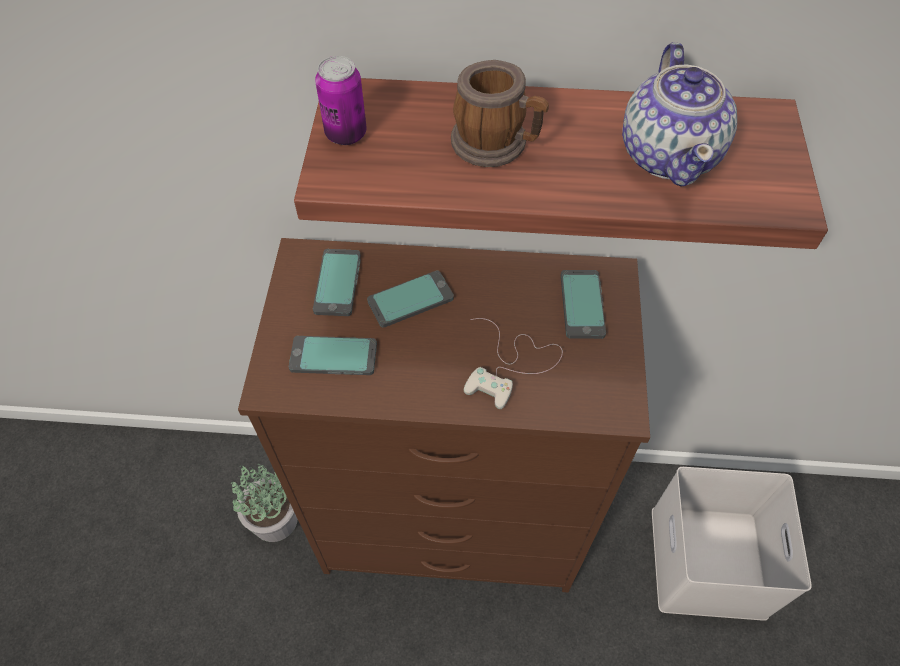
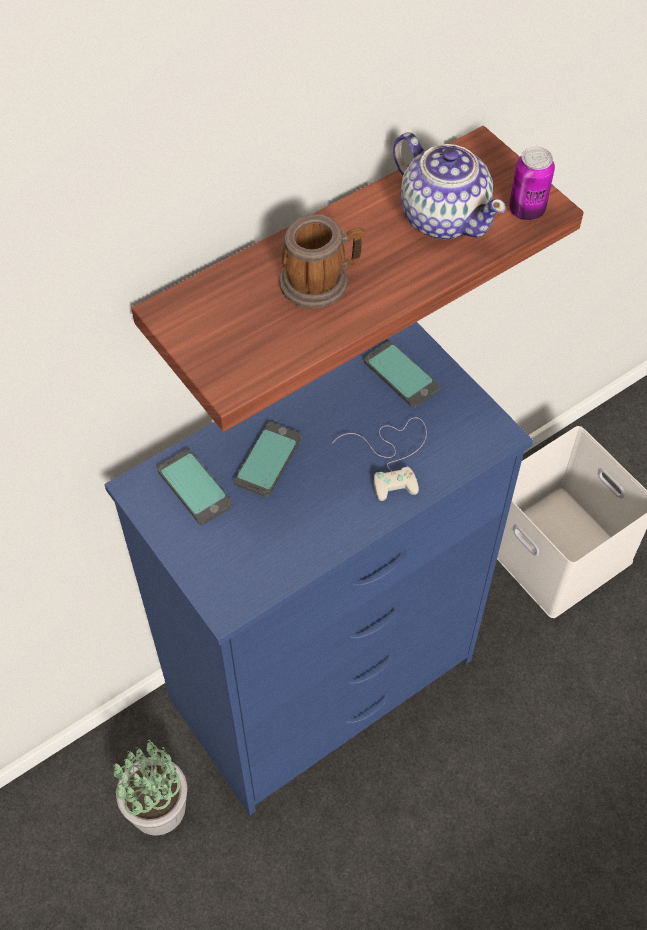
camera: 40 degrees left, 0 degrees up
brown dresser [238,238,650,592] -> blue dresser [104,322,533,815]
phone [289,336,377,375] -> none
can [315,56,367,145] -> can moved to [509,147,555,220]

